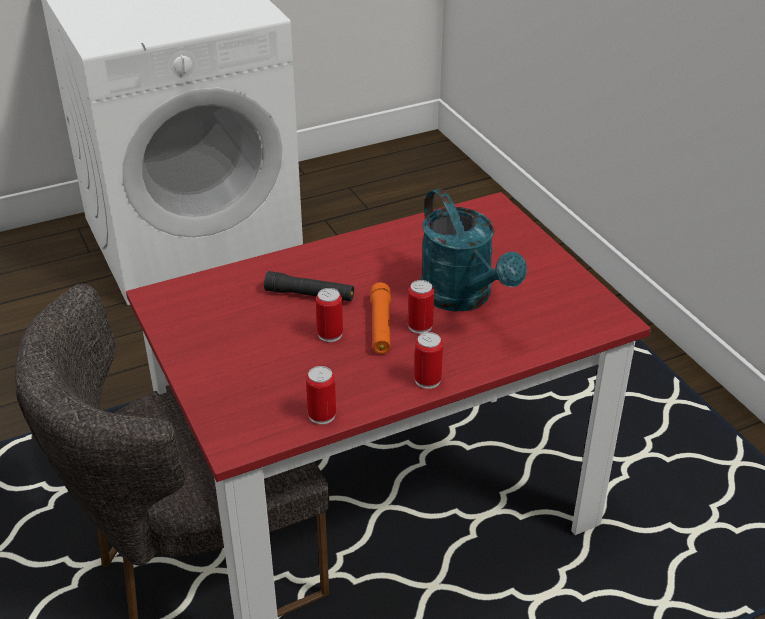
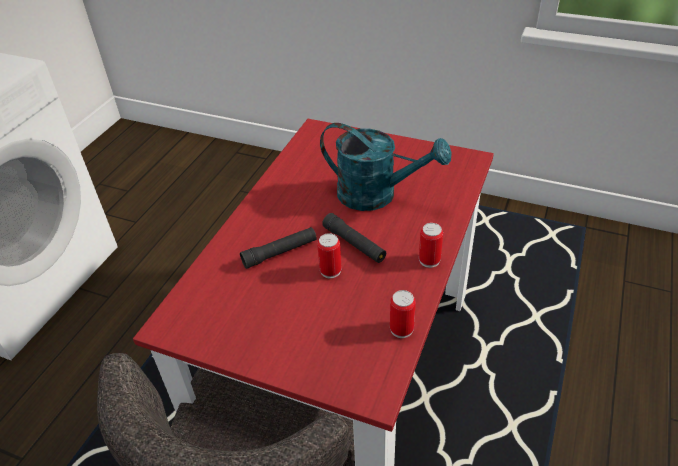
camera: 40 degrees left, 5 degrees up
orange flashlight [371,282,391,354] -> black flashlight [322,213,386,263]
can [408,280,434,334] -> none

